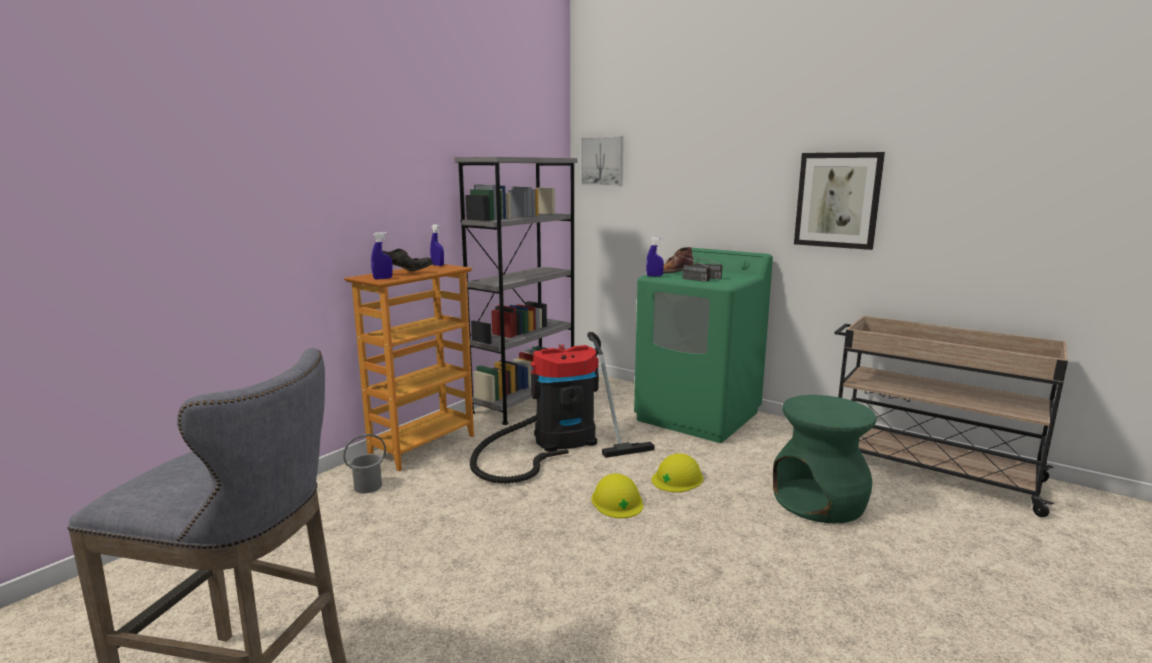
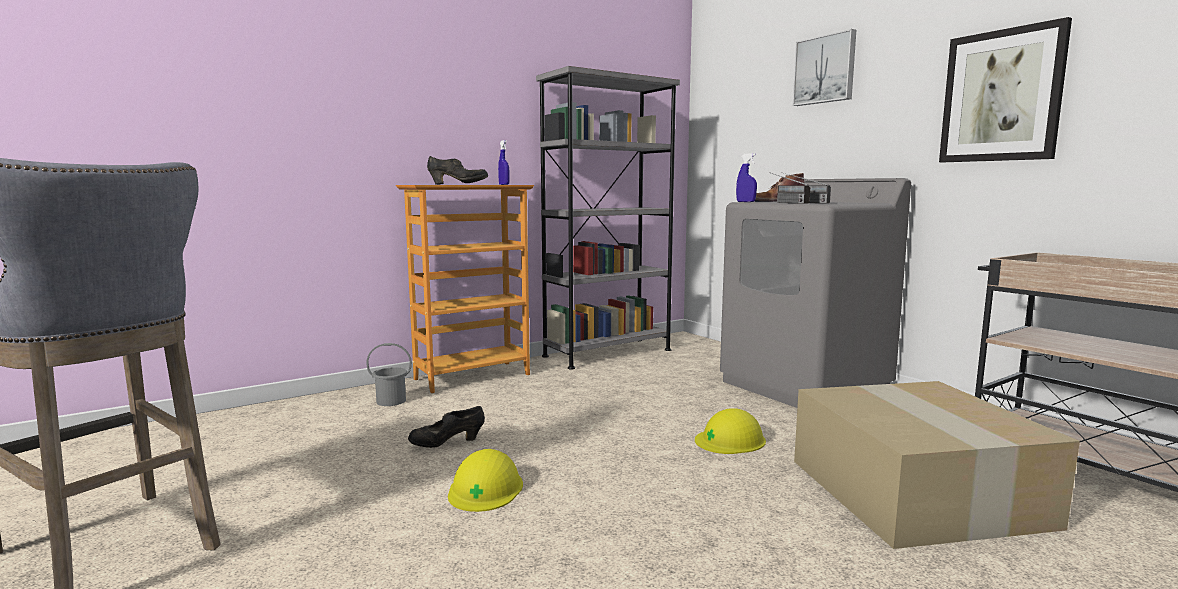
camera: 20 degrees right, 5 degrees down
blue spray bottle [371,232,393,279] -> none
vacuum cleaner [470,332,654,484] -> none
picture [581,136,623,186] -> picture moved to [792,29,856,106]
yellow hard hat [591,474,643,518] -> yellow hard hat moved to [448,449,523,512]
green washing machine [634,247,773,443] -> grey washing machine [720,178,911,408]
green stool [773,395,877,523] -> cardboard box [794,381,1080,549]
none -> black shoe [408,406,485,448]

